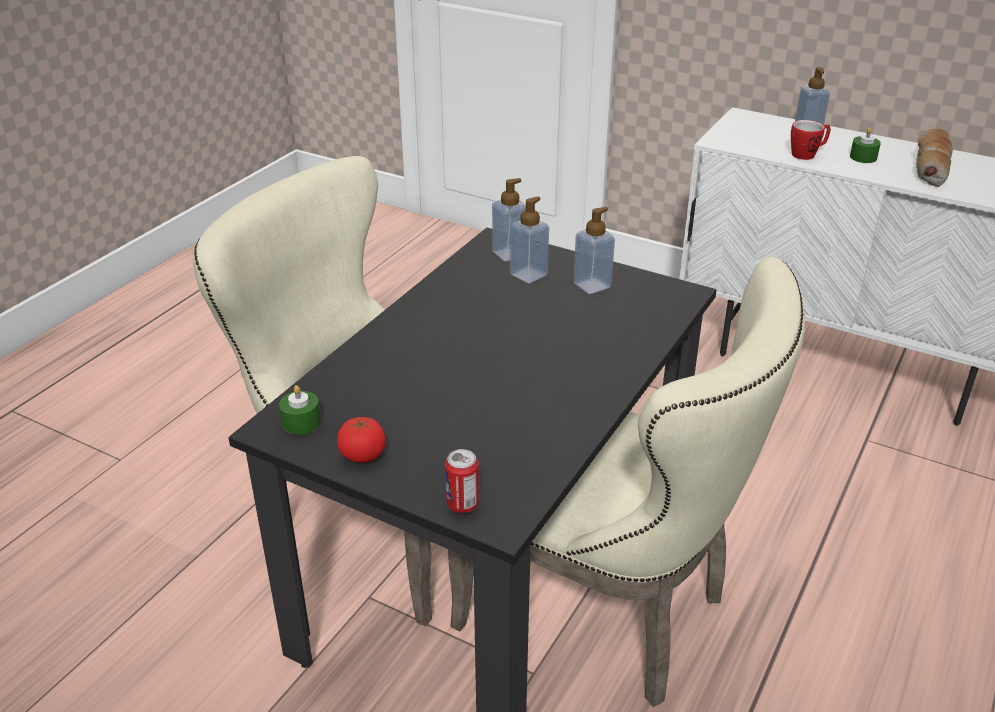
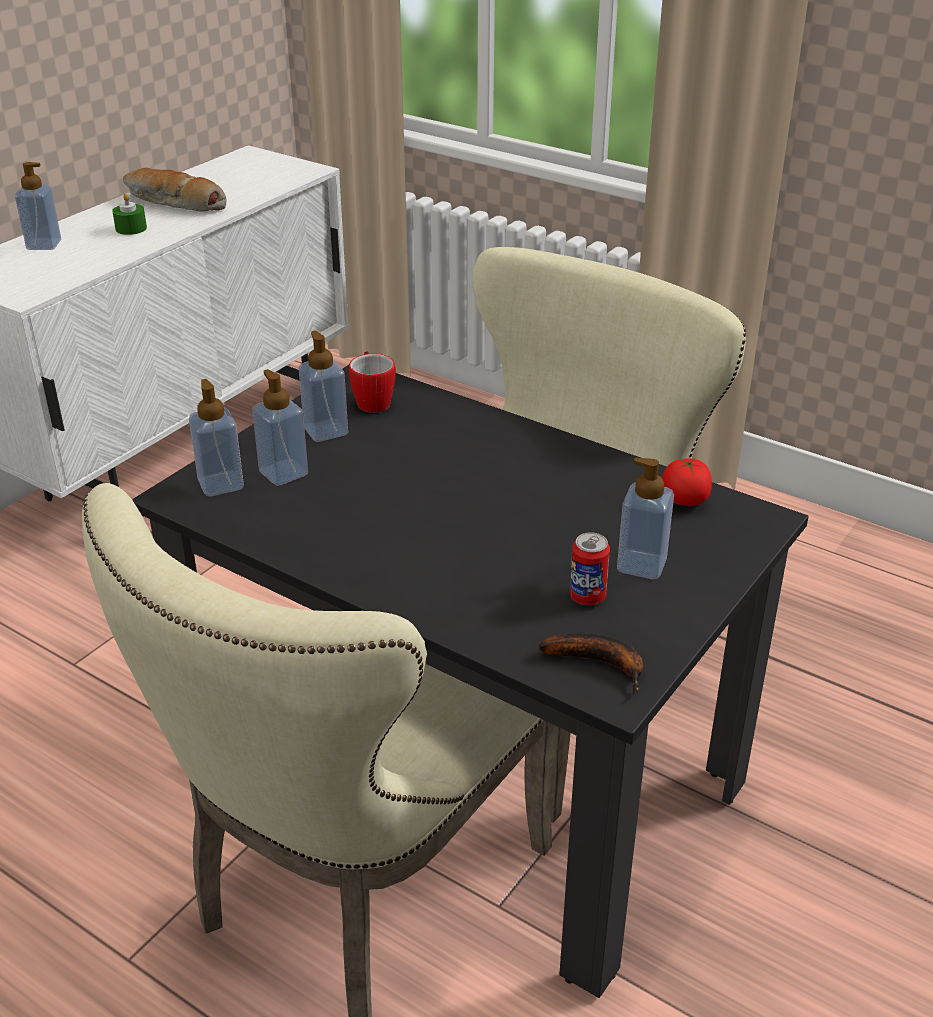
camera: 85 degrees left, 0 degrees up
green candle [279,385,321,435] -> banana [539,633,644,694]
tomato [337,417,386,463] -> tomato moved to [663,458,712,506]
can [445,449,479,513] -> can moved to [570,532,610,605]
mug [791,120,831,160] -> mug moved to [349,351,396,413]
none -> soap dispenser [617,458,674,579]

